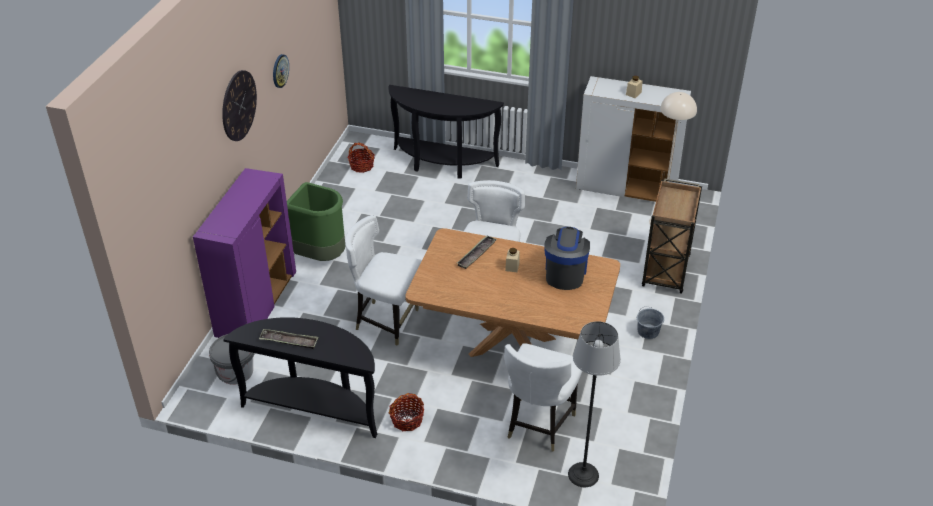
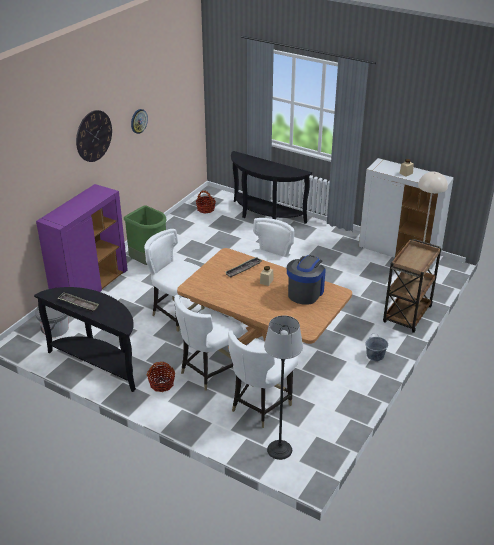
camera: 15 degrees right, 5 degrees down
none -> white chair [174,295,243,391]

